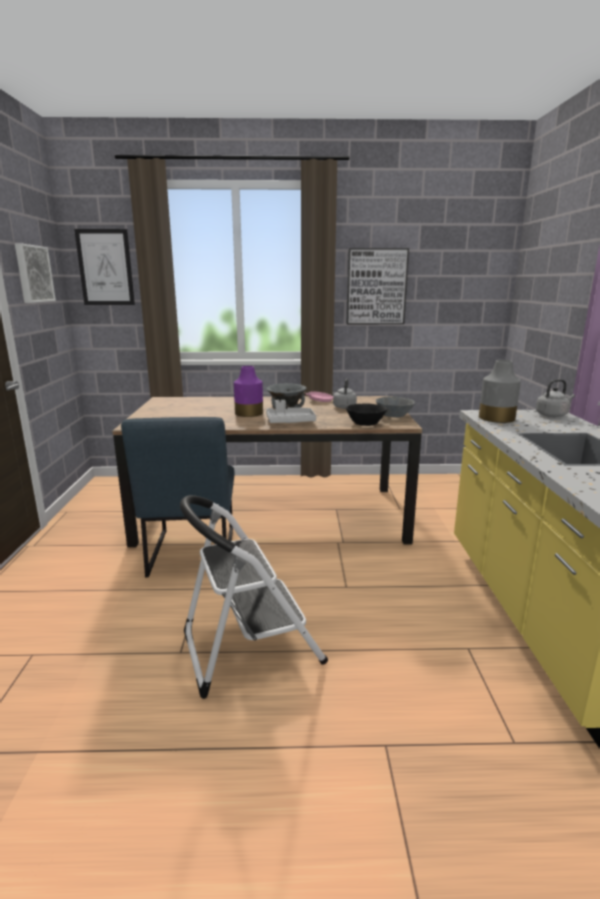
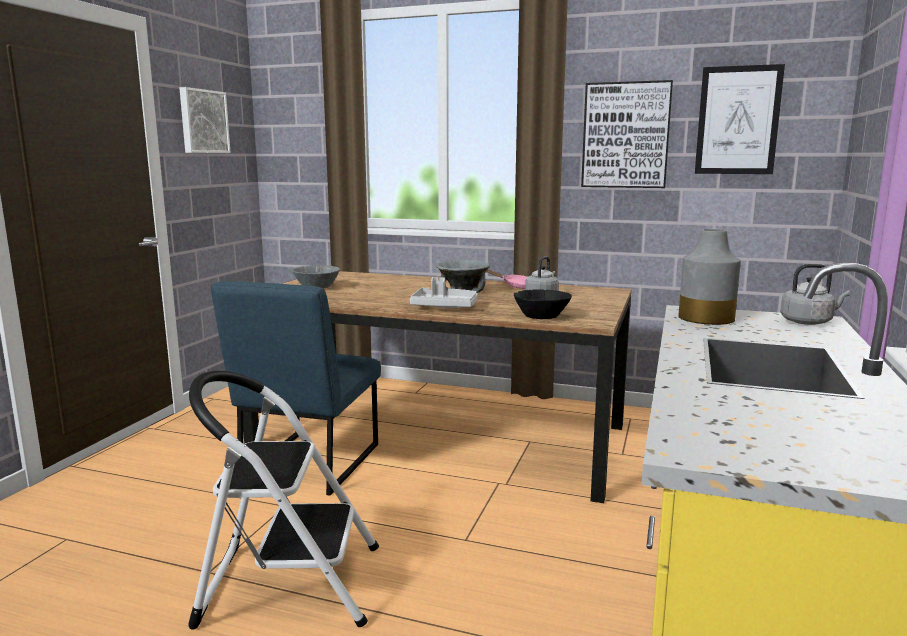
camera: 20 degrees right, 5 degrees down
picture [74,229,135,305] -> picture moved to [695,64,785,174]
purple vase [234,366,263,417] -> none
grey bowl [376,396,415,417] -> grey bowl moved to [292,265,340,289]

